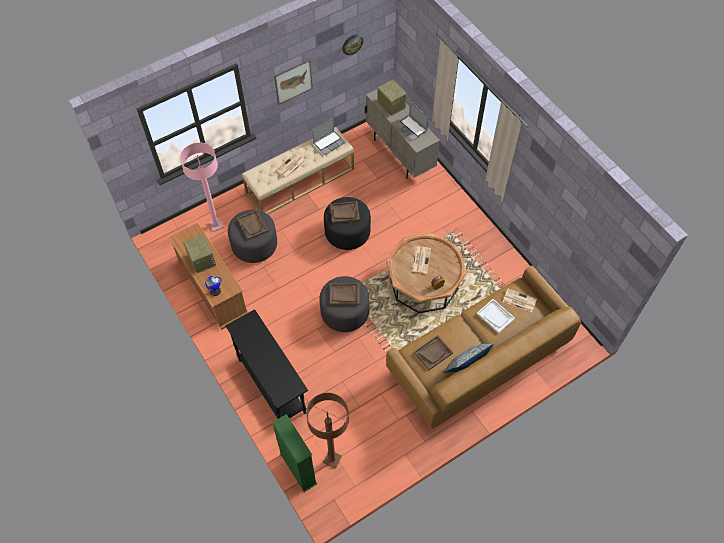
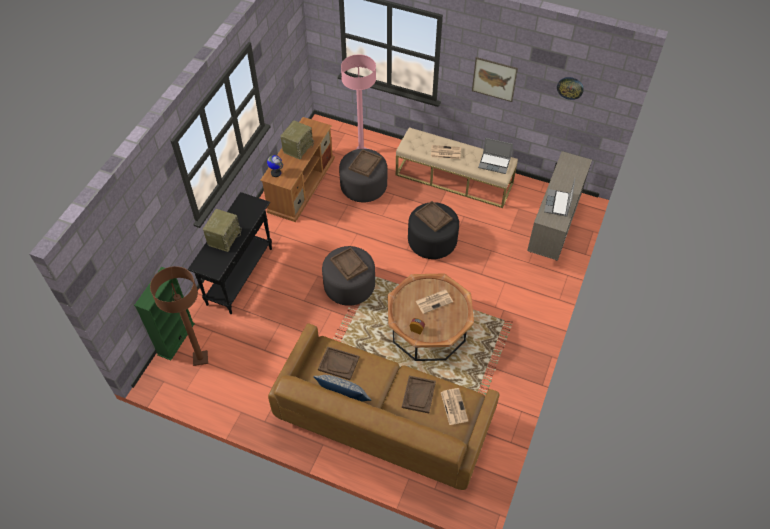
camera: 55 degrees right, 5 degrees down
radio [377,80,407,116] -> radio moved to [203,209,242,252]
white tray [477,299,515,334] -> brown tray [402,376,436,413]

